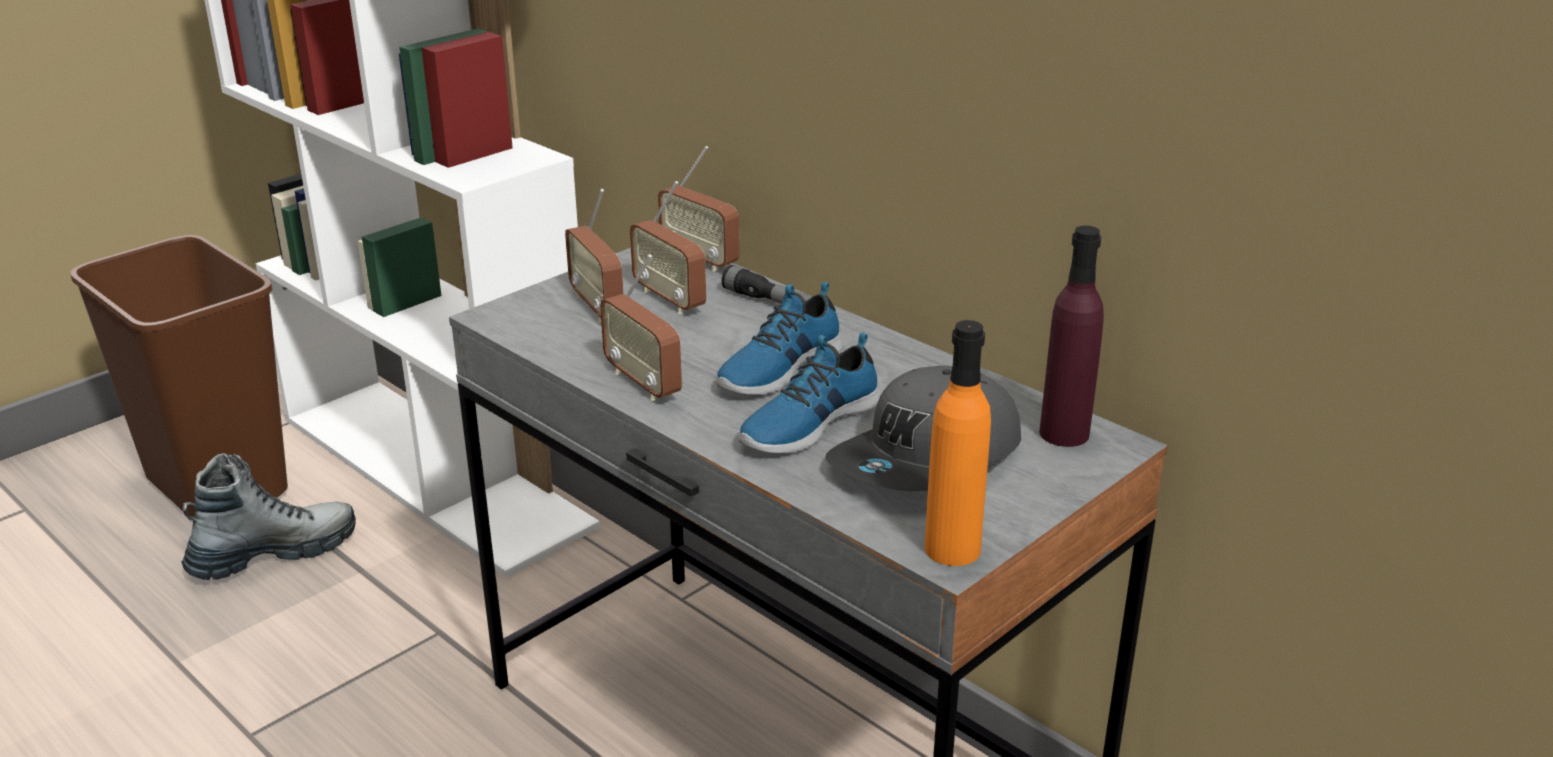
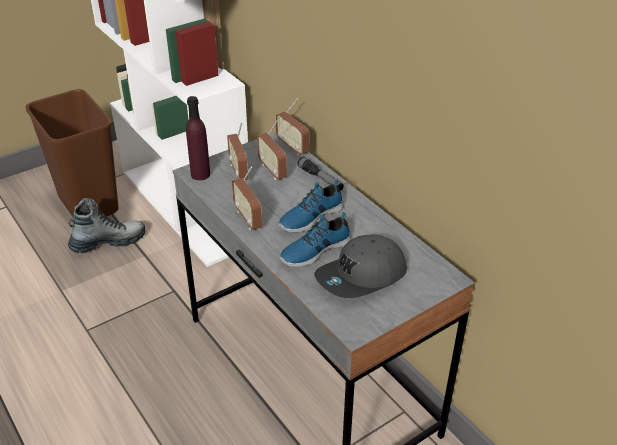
camera: 10 degrees right, 10 degrees up
orange bottle [925,320,991,566] -> none
purple bottle [1039,226,1104,447] -> purple bottle moved to [186,96,210,180]

